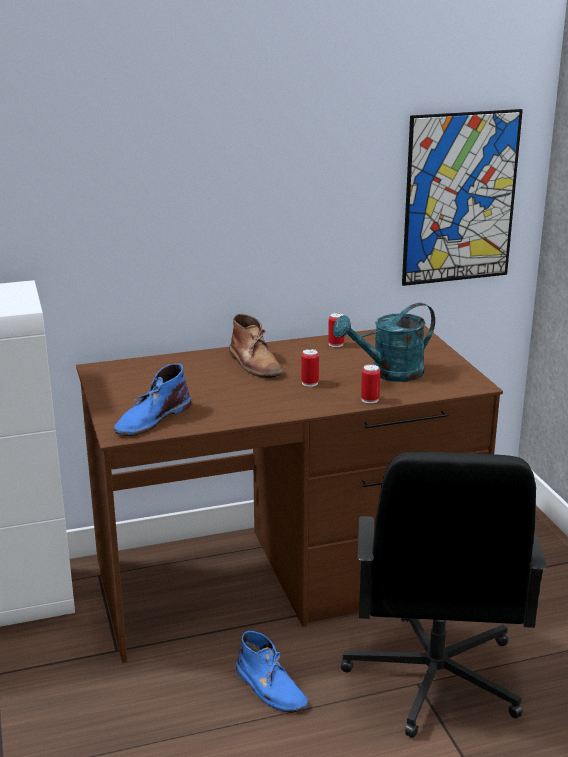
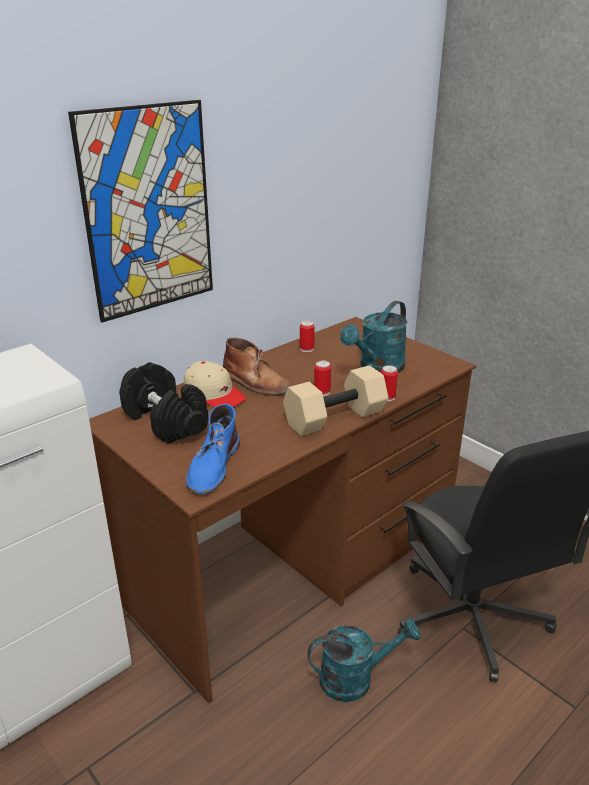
camera: 25 degrees left, 5 degrees up
blue boot [236,631,308,712] -> turquoise watering can [307,619,421,702]
picture [402,109,523,286] -> picture moved to [68,100,213,323]
none -> black dumbbell [119,362,208,444]
none -> beige cap [184,361,246,407]
none -> beige dumbbell [283,365,389,436]

